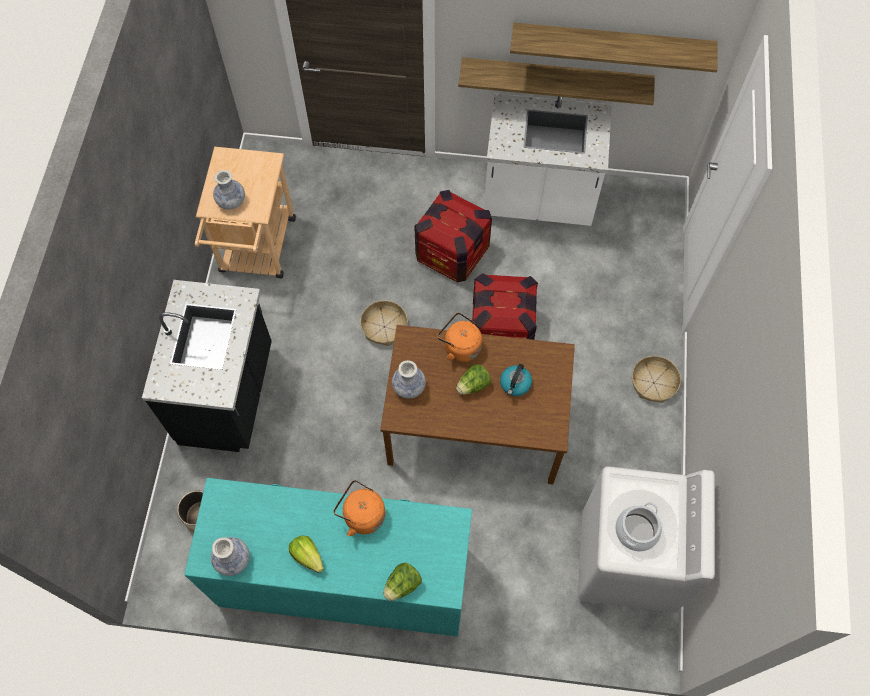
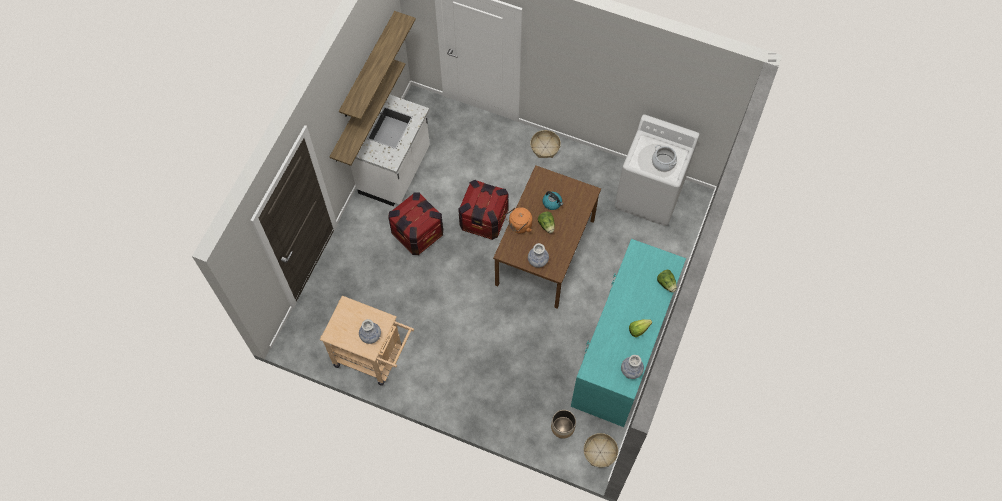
camera: 75 degrees left, 0 degrees up
black counter [142,280,272,452] -> none
orange kettle [334,480,385,536] -> none
basket [360,300,408,346] -> basket moved to [584,433,618,467]

